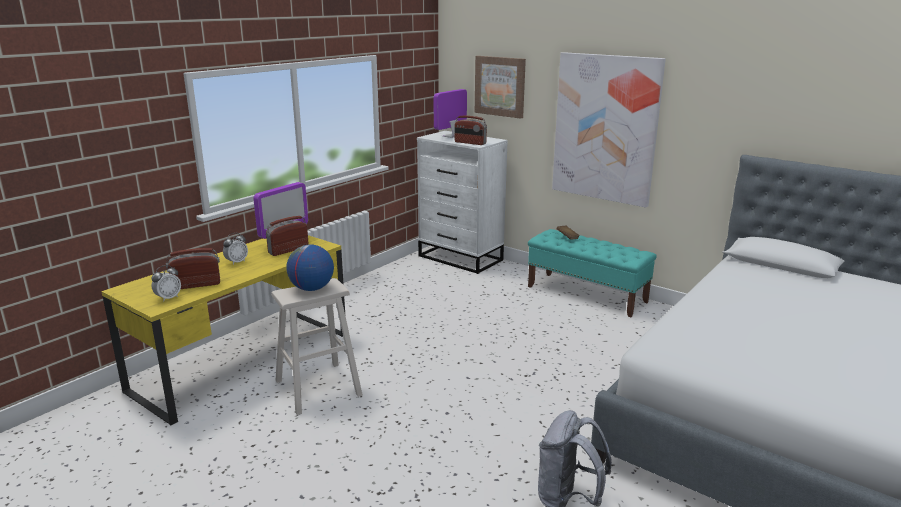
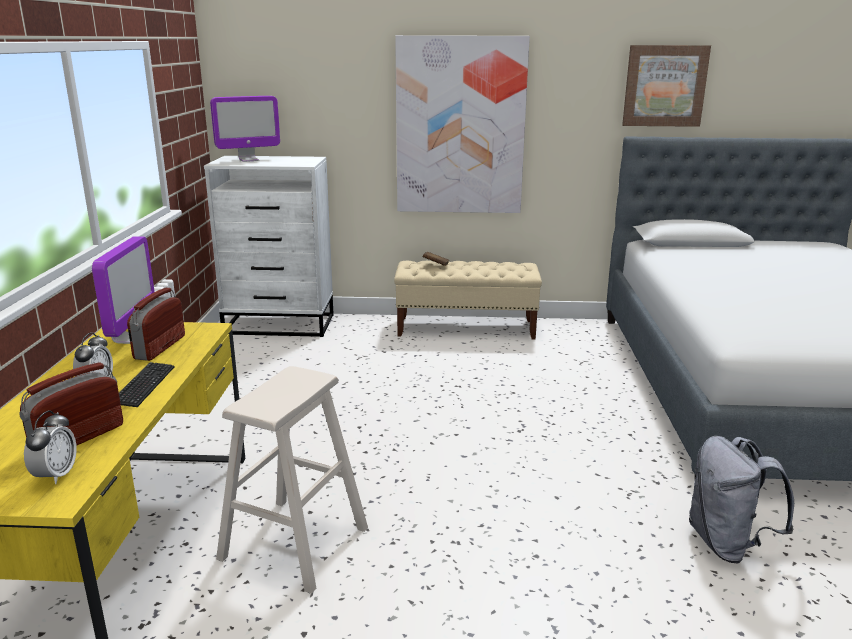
camera: 35 degrees left, 0 degrees up
globe [286,244,334,291] -> none
monitor [434,89,467,138] -> monitor turned 120 degrees counterclockwise [210,96,280,162]
radio [455,116,487,145] -> none
picture [475,56,526,119] -> picture moved to [622,45,711,127]
turquoise bench [528,229,657,317] -> beige bench [394,261,542,340]
none -> keyboard [119,362,174,407]

